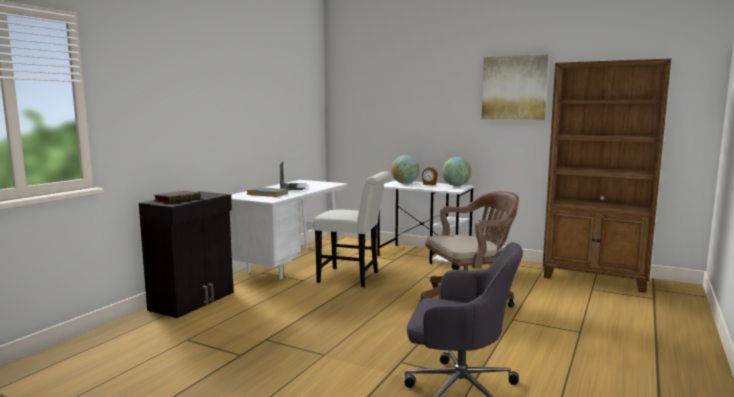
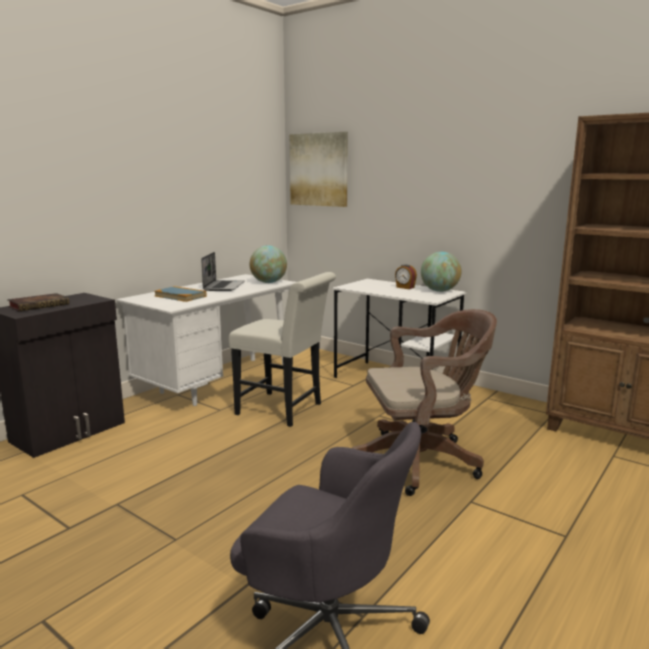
camera: 10 degrees right, 5 degrees up
globe [391,155,419,184] -> globe moved to [250,246,287,283]
picture [482,54,549,120] -> picture moved to [290,132,348,207]

